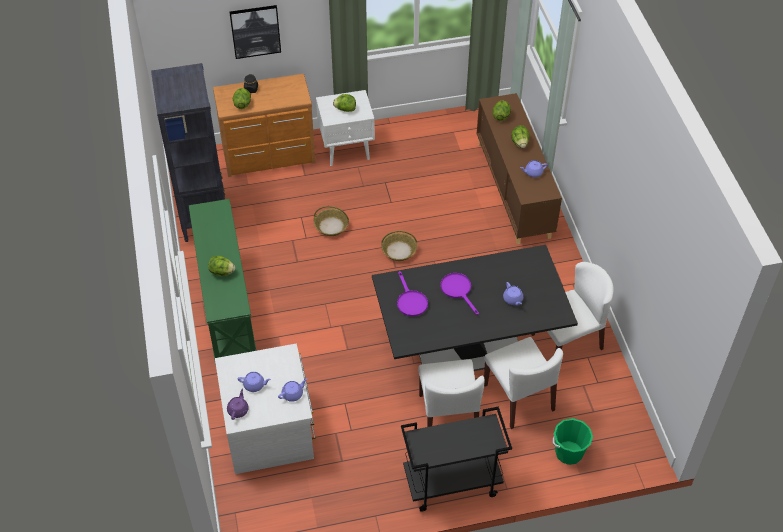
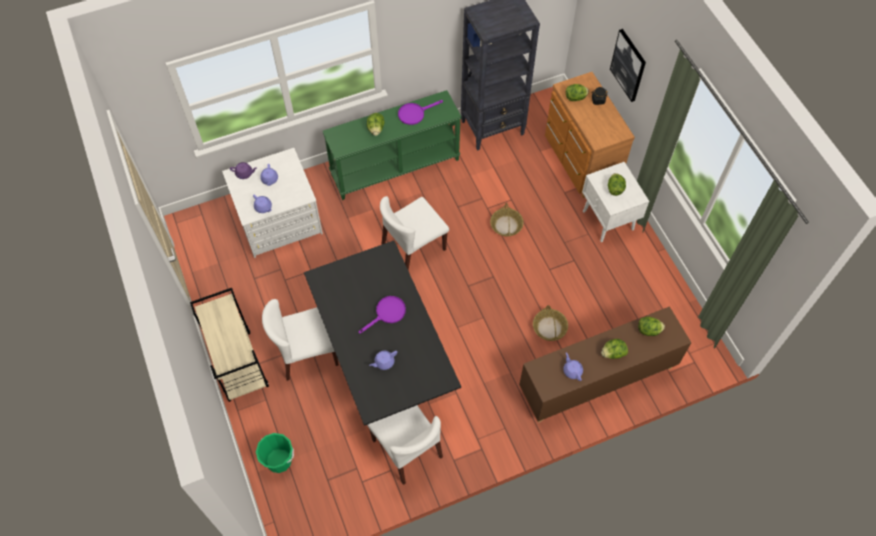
camera: 80 degrees right, 10 degrees up
basket [381,231,417,261] -> basket moved to [533,305,568,341]
purple frying pan [397,271,428,316] -> purple frying pan moved to [398,100,443,125]
black cart [401,407,512,512] -> beige cart [190,288,269,402]
white chair [484,337,563,429] -> white chair moved to [380,196,449,270]

